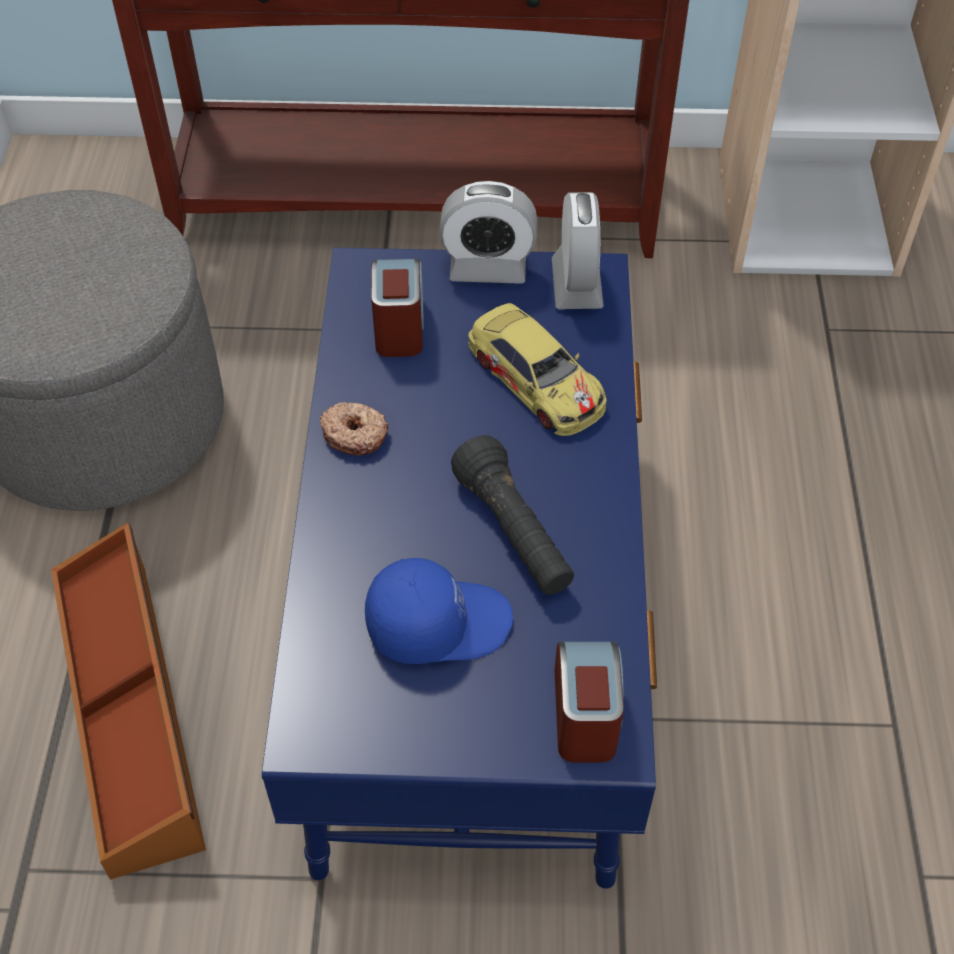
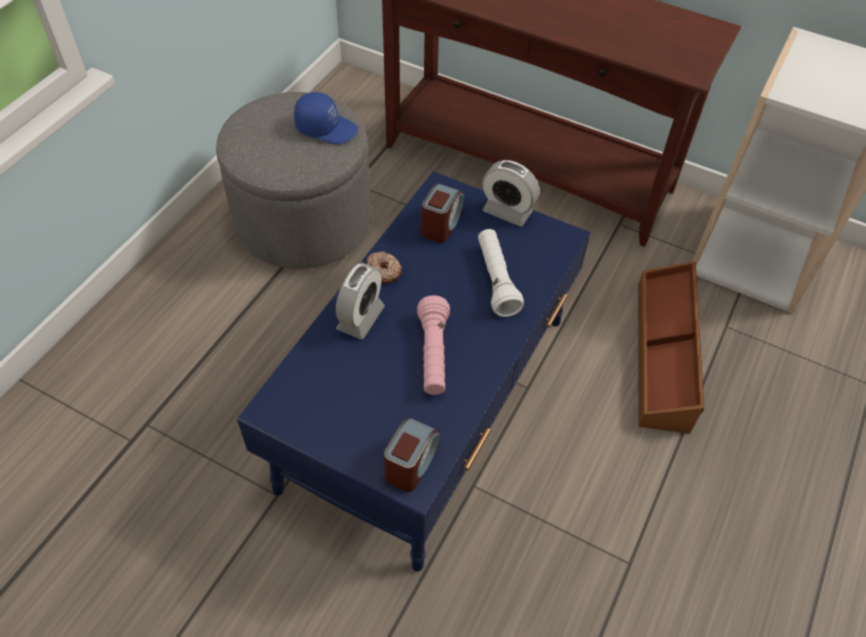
camera: 25 degrees right, 0 degrees up
brown storage box [51,523,206,880] -> brown storage box moved to [638,261,704,434]
blue cap [365,558,513,664] -> blue cap moved to [294,92,358,145]
black flashlight [451,435,574,595] -> pink flashlight [417,295,450,395]
toy car [468,303,607,436] -> white flashlight [478,229,524,317]
alarm clock [552,192,604,309] -> alarm clock moved to [336,263,385,339]

